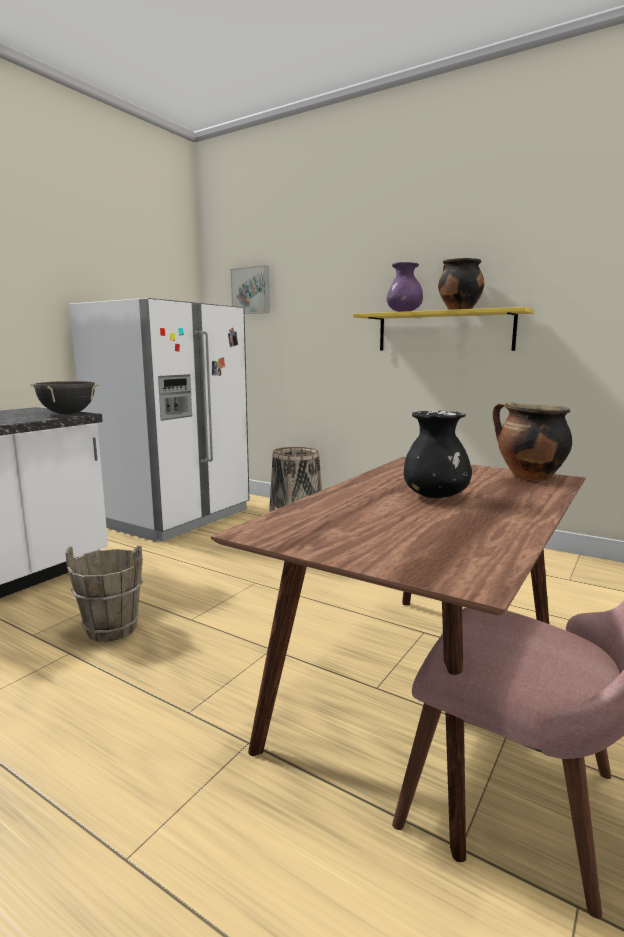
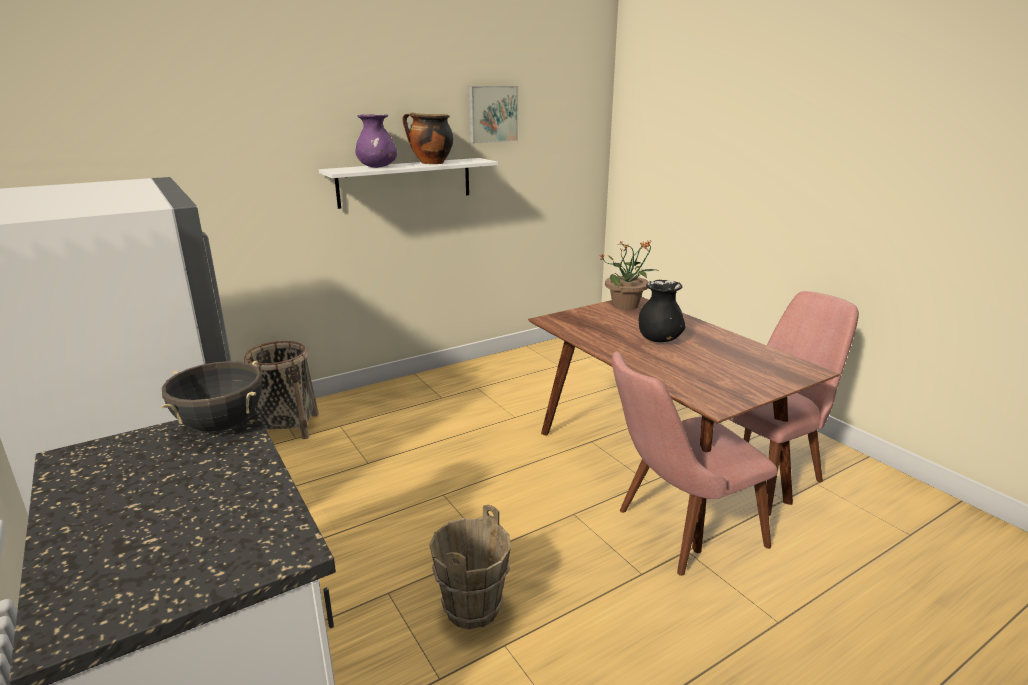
camera: 65 degrees left, 10 degrees up
picture [231,265,270,314] -> picture moved to [469,86,518,143]
yellow shelf [353,307,534,351] -> white shelf [319,158,498,209]
cooking pot [493,402,572,481] -> potted plant [599,241,658,310]
none -> pink chair [612,351,777,576]

